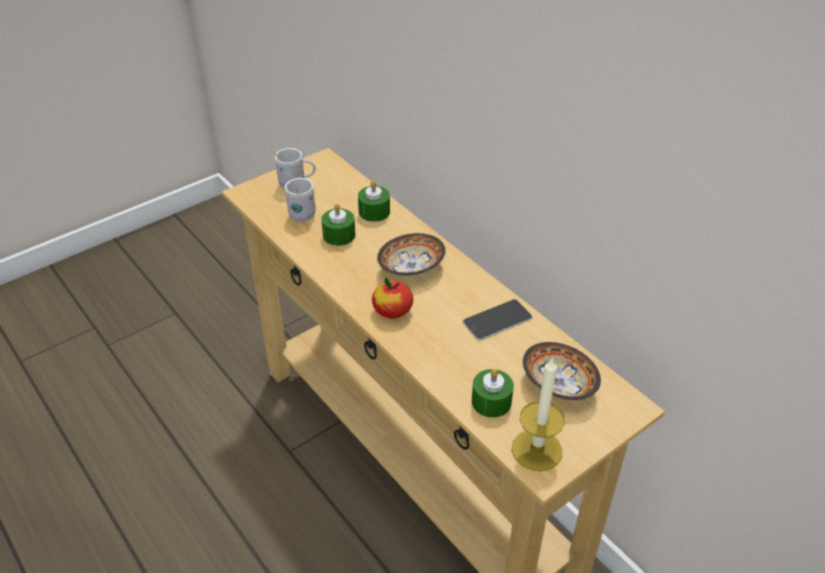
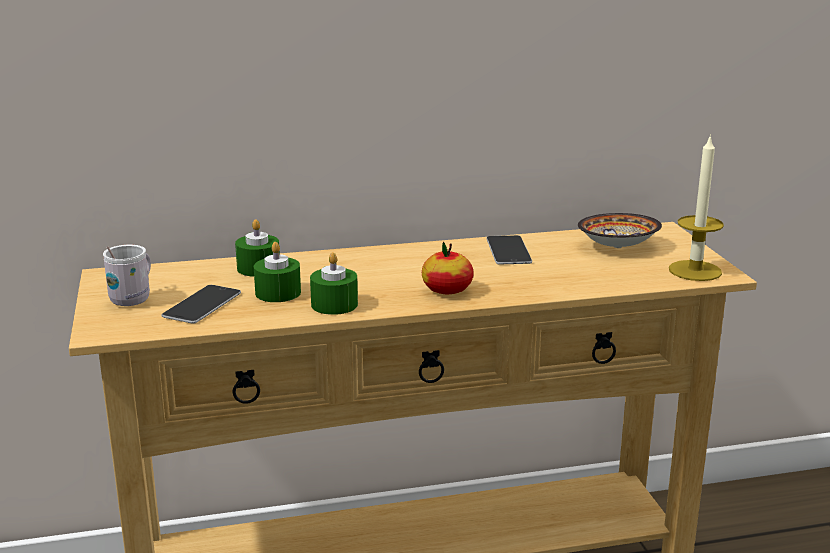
camera: 65 degrees left, 20 degrees down
white mug [285,178,316,222] -> phone [162,285,241,324]
bowl [377,233,445,276] -> none
green candle [472,369,514,418] -> green candle moved to [310,252,358,315]

